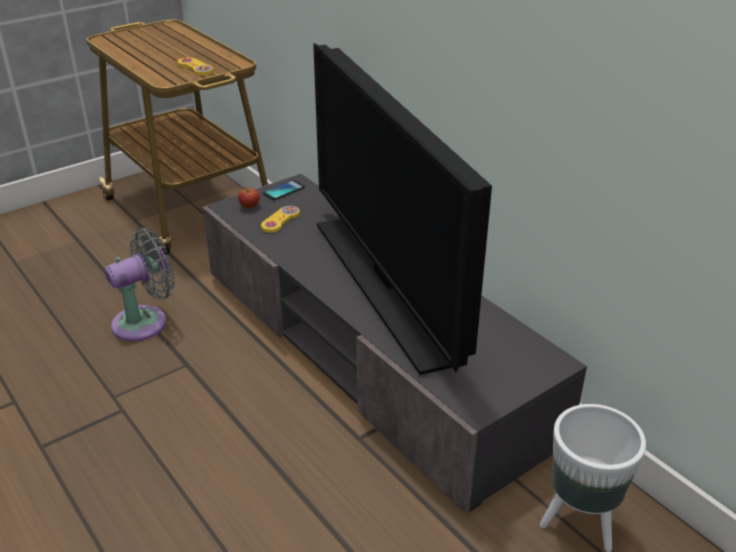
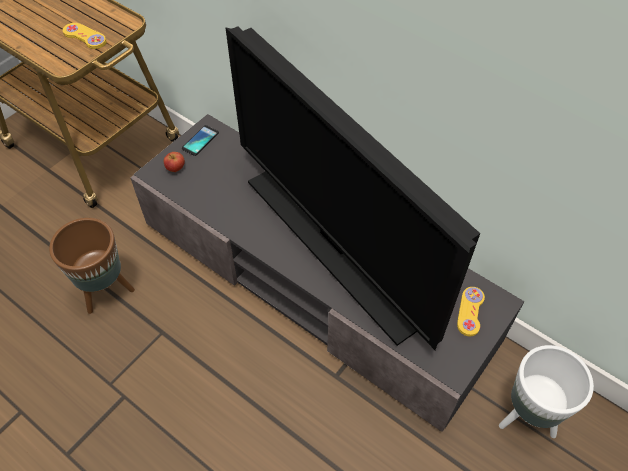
camera: 15 degrees left, 20 degrees up
grey fan [105,228,175,341] -> brown planter [49,218,135,314]
yellow game controller [261,206,300,233] -> yellow game controller moved to [457,287,485,336]

